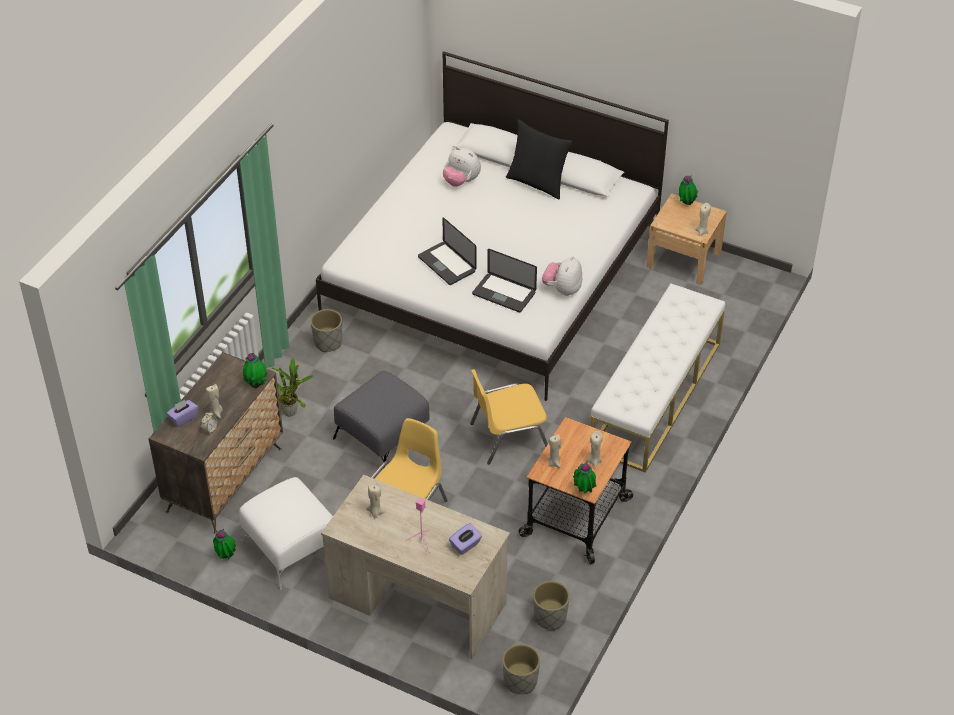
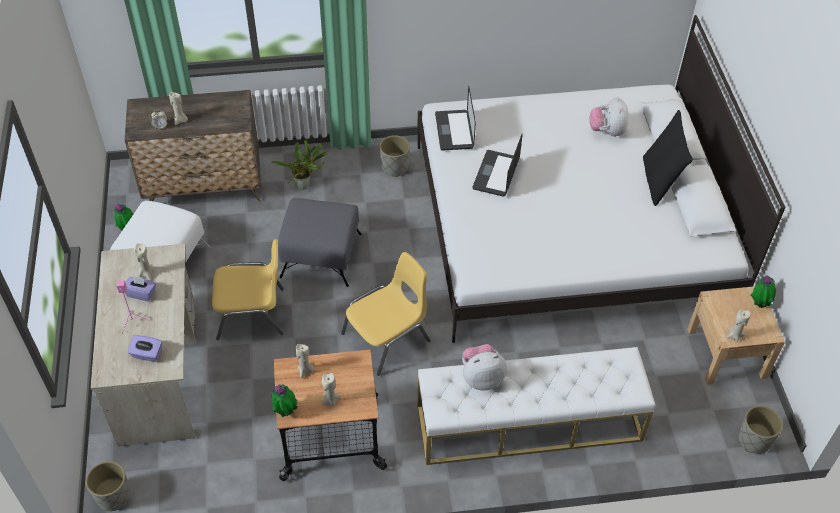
camera: 55 degrees right, 5 degrees up
purple tissue box [167,400,198,427] -> purple tissue box moved to [125,276,156,301]
potted plant [243,353,268,388] -> none
yellow chair [470,369,548,464] -> yellow chair turned 105 degrees clockwise [341,252,431,376]
laptop [472,249,537,312] -> laptop moved to [435,86,476,151]
grey planter [533,581,570,630] -> grey planter moved to [739,406,783,454]
plush toy [542,256,582,296] -> plush toy moved to [462,344,507,390]

